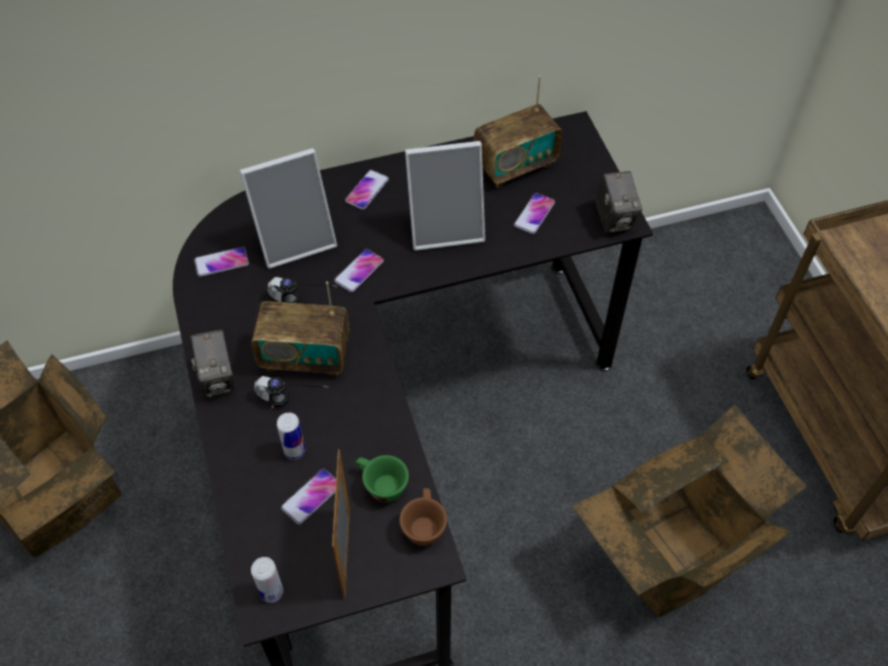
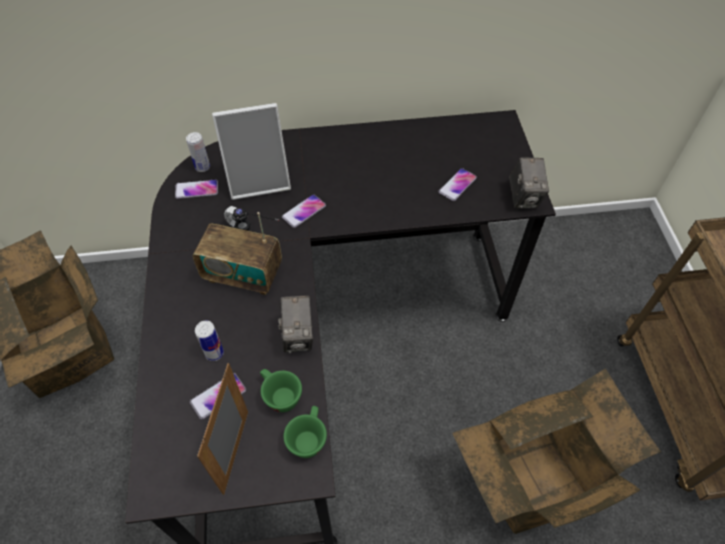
camera: 10 degrees right, 0 degrees up
camera [190,330,234,398] -> camera moved to [278,296,313,353]
can [251,557,283,603] -> can moved to [186,132,210,172]
headphones [254,376,329,408] -> none
phone [345,170,389,210] -> none
brown cup [399,488,447,546] -> green cup [284,406,327,458]
picture frame [405,141,485,251] -> none
radio [474,76,562,188] -> none

